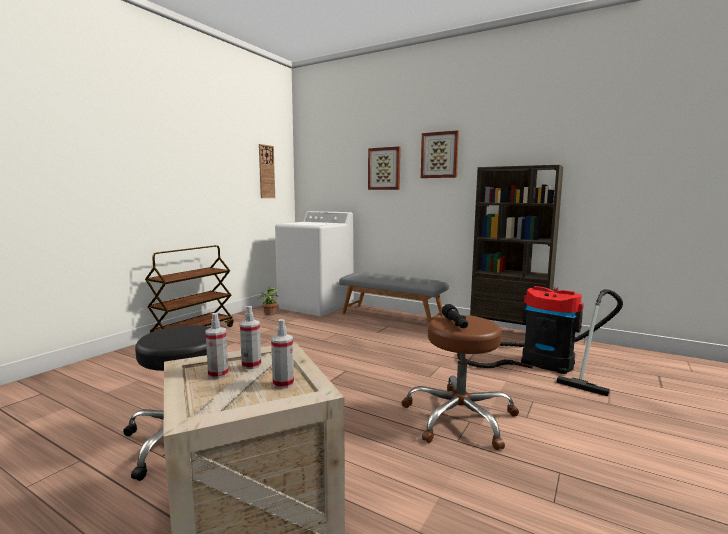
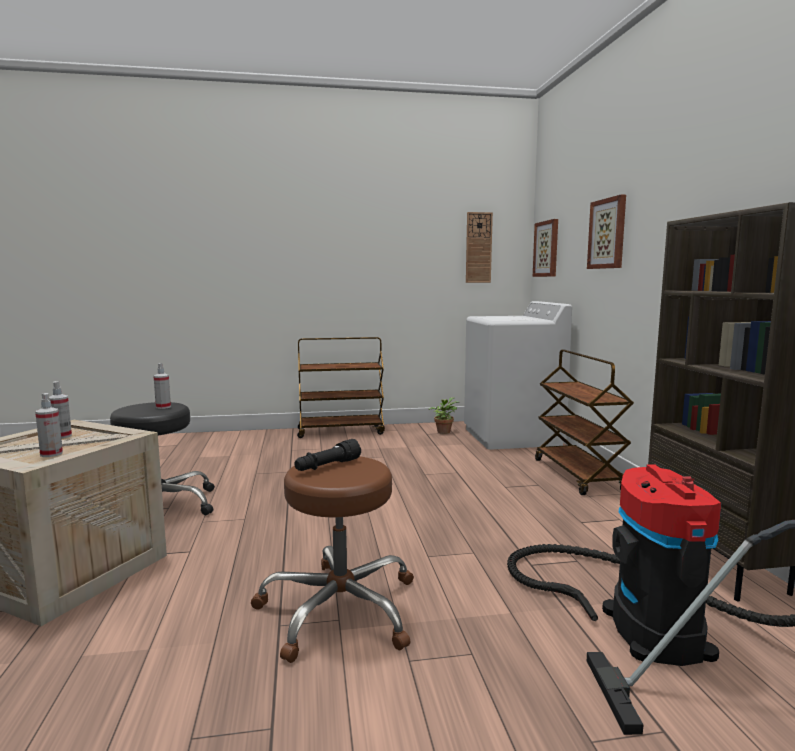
camera: 50 degrees right, 0 degrees up
spray bottle [240,306,261,369] -> spray bottle moved to [154,363,171,409]
grey bench [339,272,449,323] -> brown cart [535,349,634,495]
picture [421,130,459,178] -> picture moved to [533,219,558,277]

